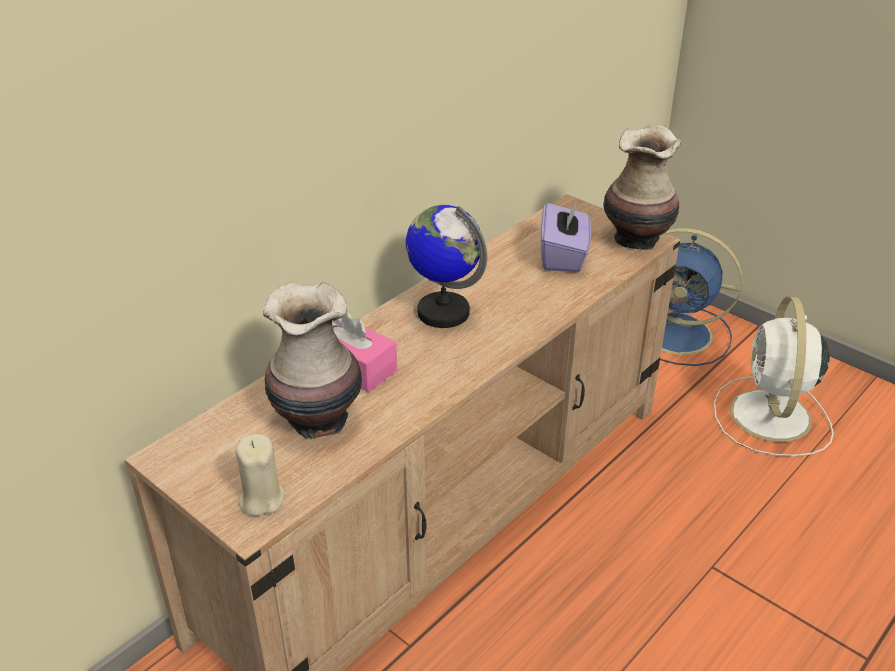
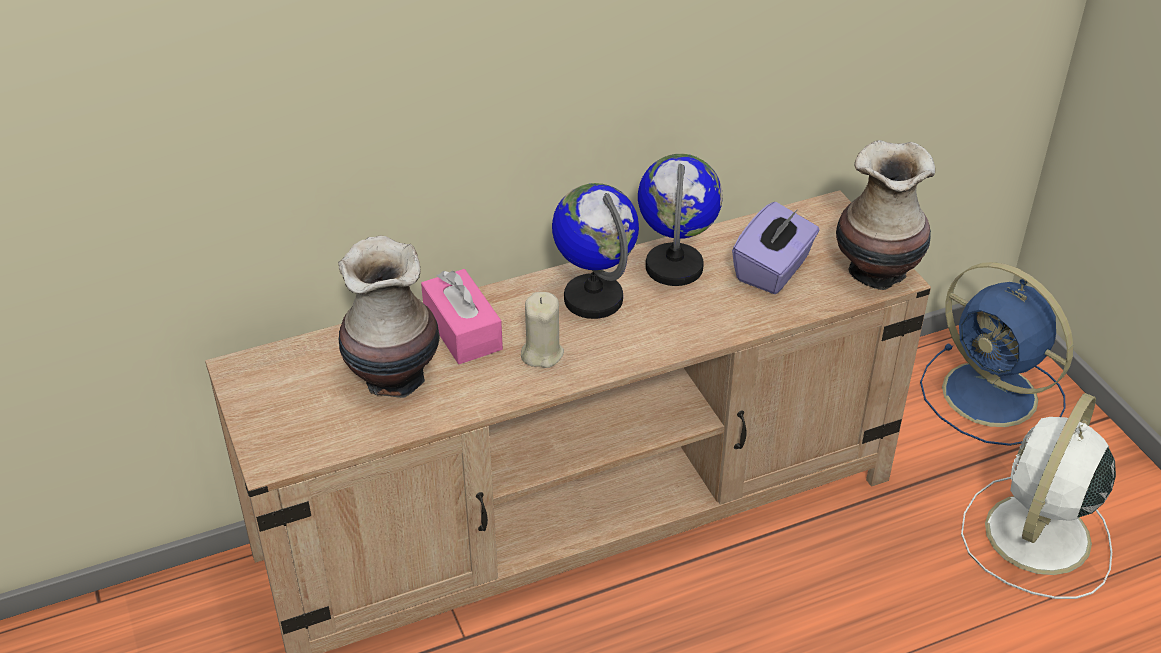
camera: 25 degrees right, 5 degrees up
beige candle [235,434,284,516] -> beige candle moved to [521,292,564,368]
none -> globe [638,154,723,286]

